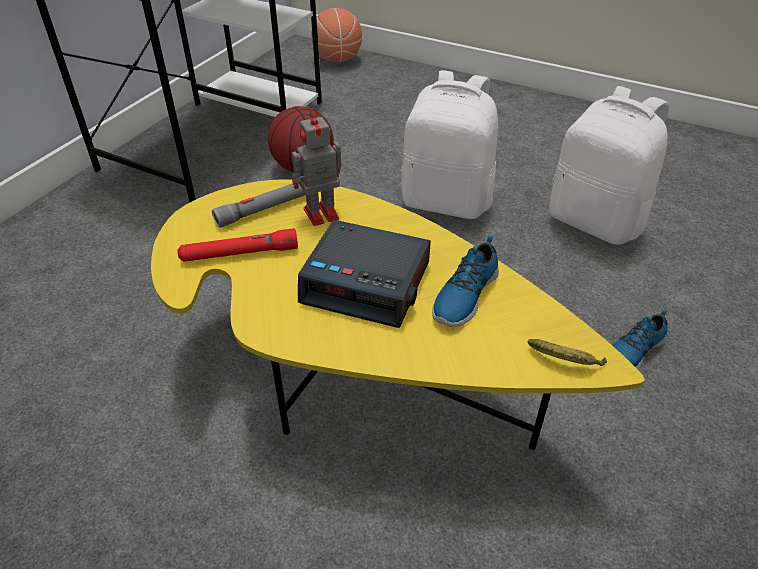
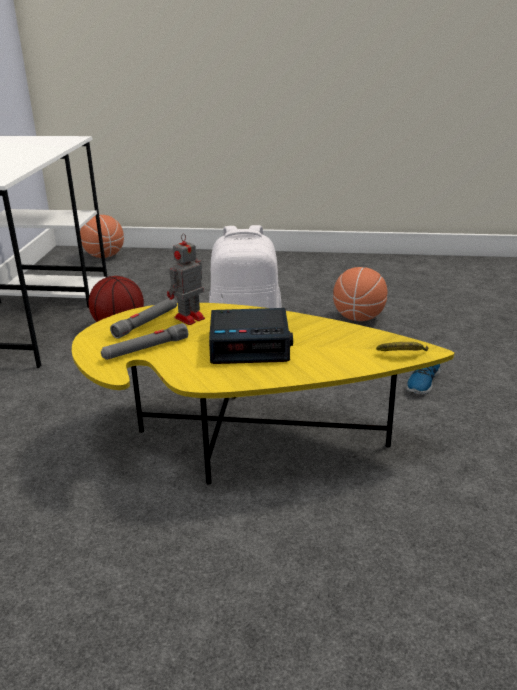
camera: 20 degrees left, 15 degrees down
red flashlight [177,228,298,262] -> grey flashlight [101,323,188,360]
shoe [432,235,499,327] -> none
white backpack [549,86,669,245] -> basketball [333,267,388,321]

